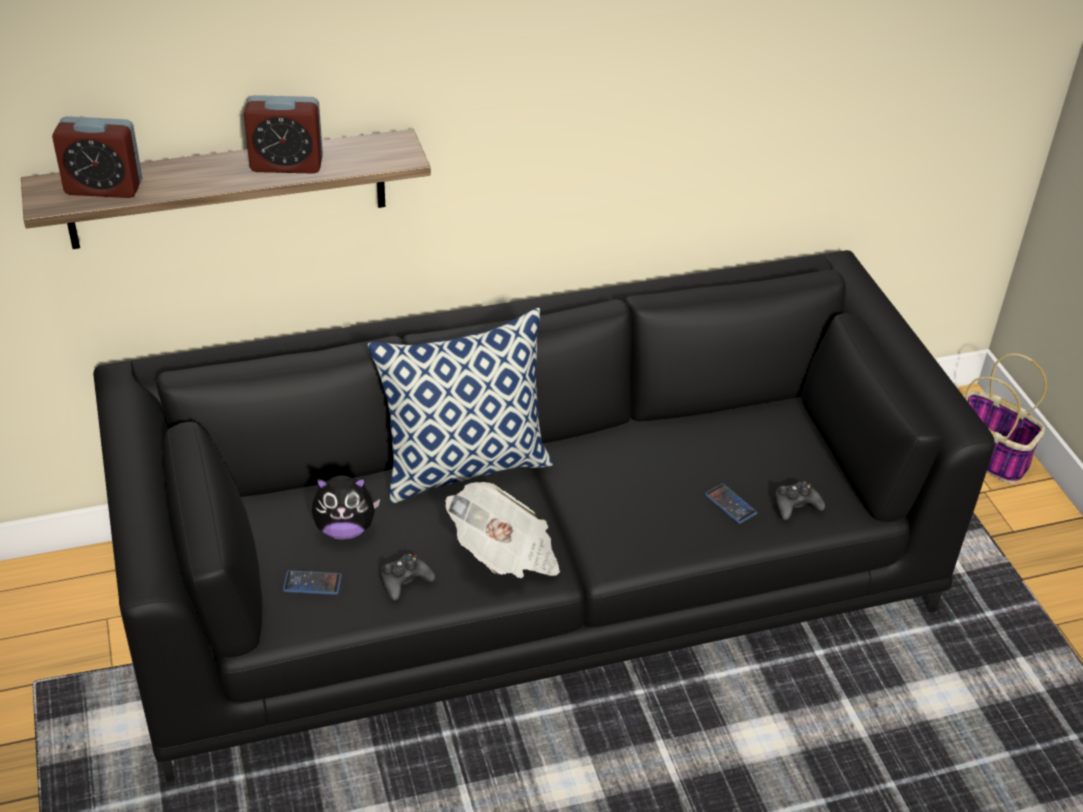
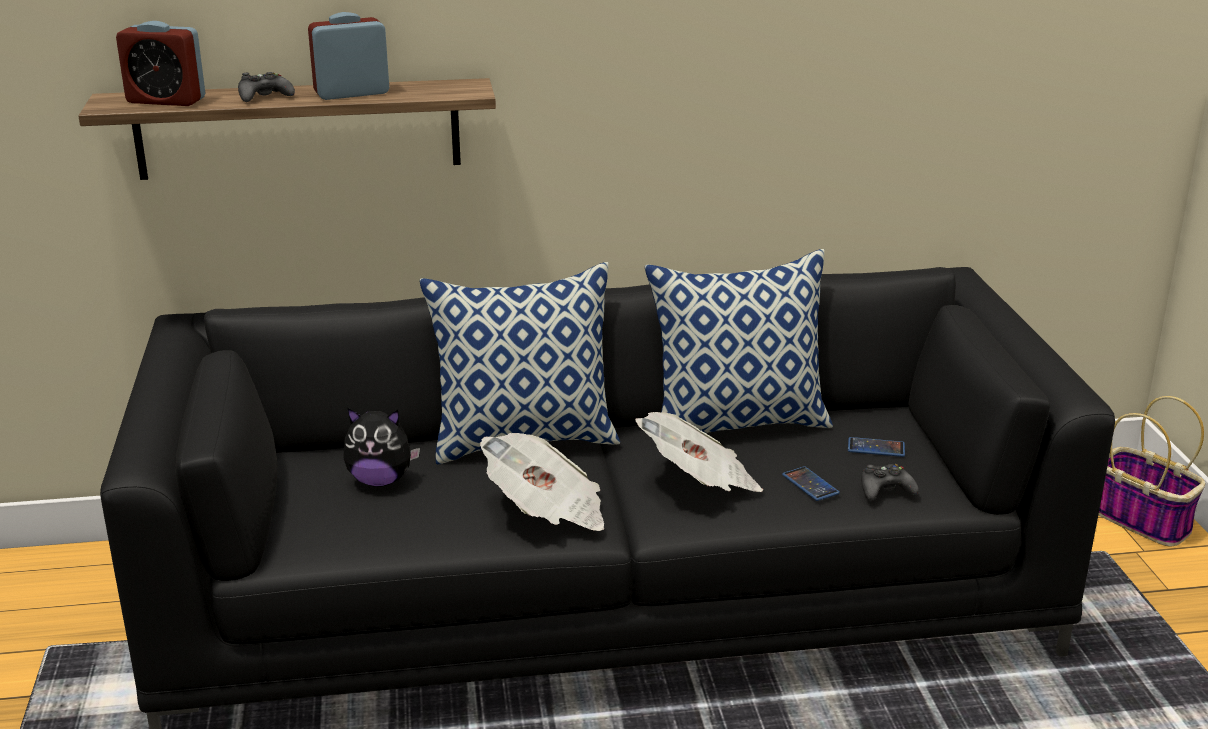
camera: 10 degrees right, 15 degrees down
alarm clock [244,95,323,174] -> alarm clock turned 150 degrees clockwise [308,12,389,100]
phone [283,570,342,595] -> phone moved to [848,437,905,457]
black game controller [380,554,435,600] -> black game controller moved to [238,72,295,102]
none -> newspaper [635,412,764,492]
none -> pillow [645,249,833,433]

